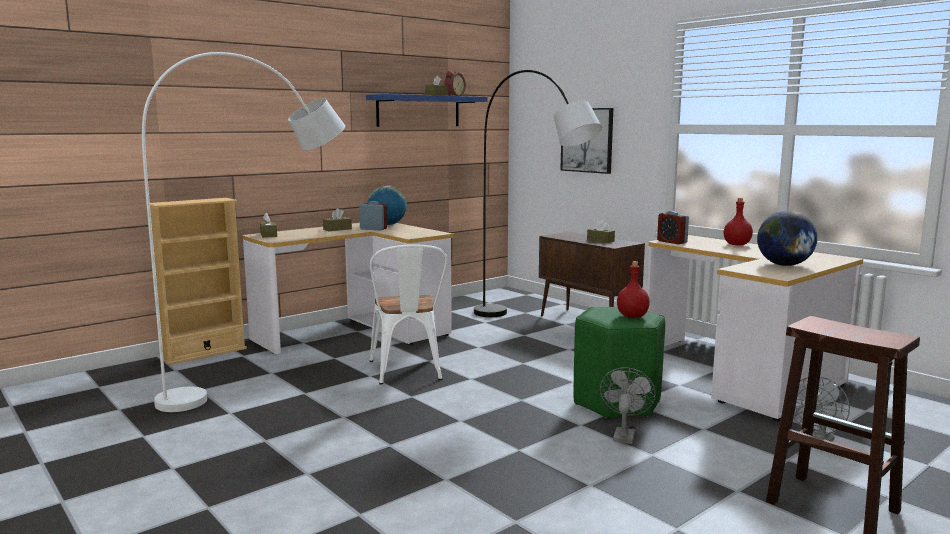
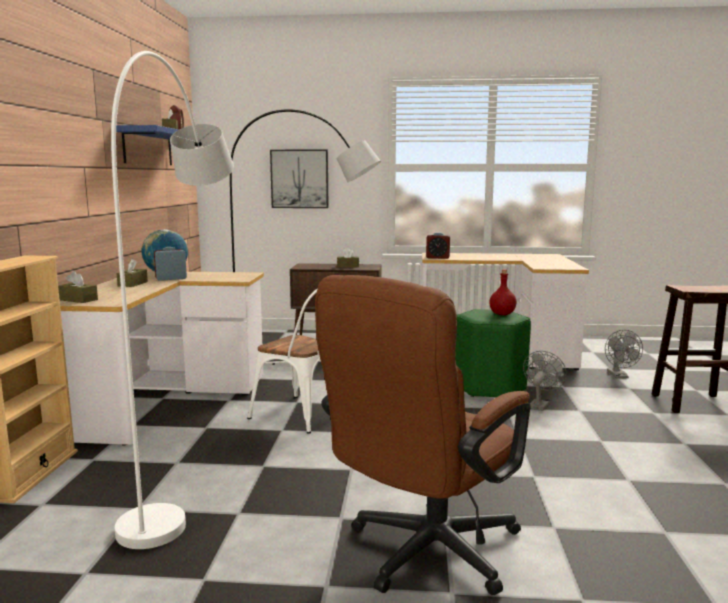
camera: 45 degrees left, 0 degrees up
grey fan [600,367,656,444] -> grey fan turned 60 degrees clockwise [523,351,567,411]
red bottle [724,198,753,245] -> none
globe [757,211,818,266] -> none
none -> brown office chair [315,275,530,595]

